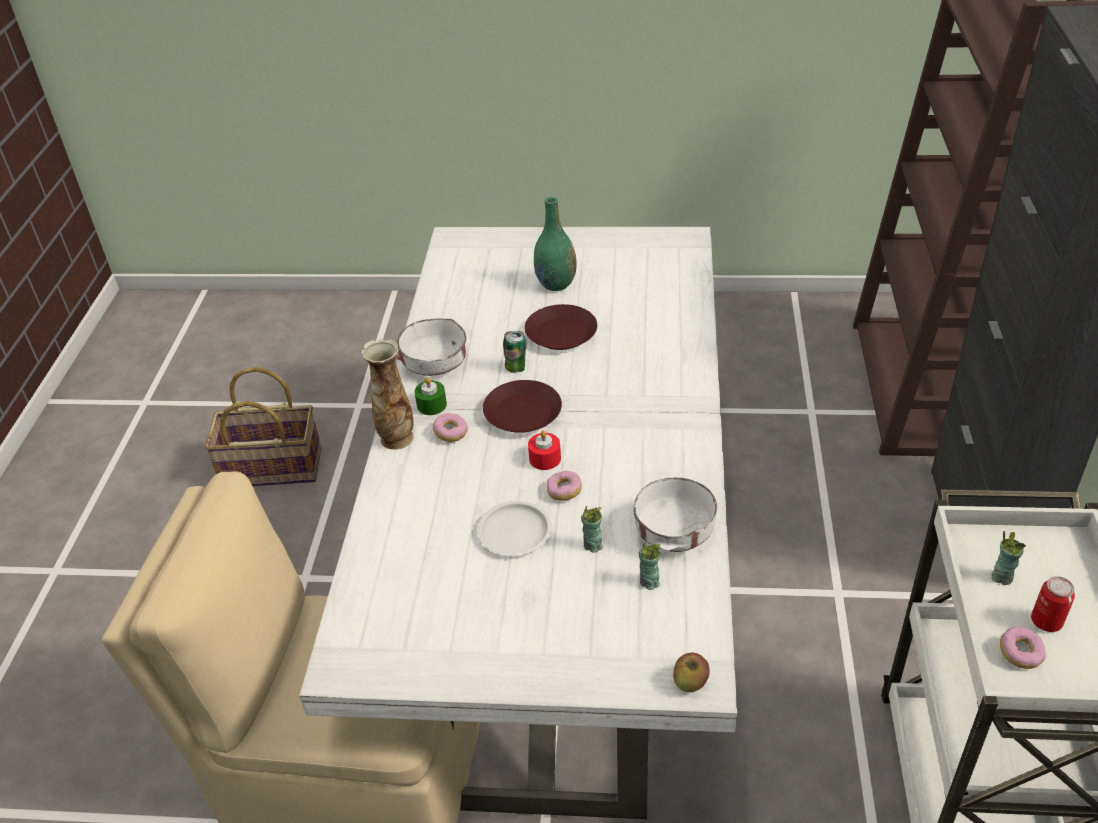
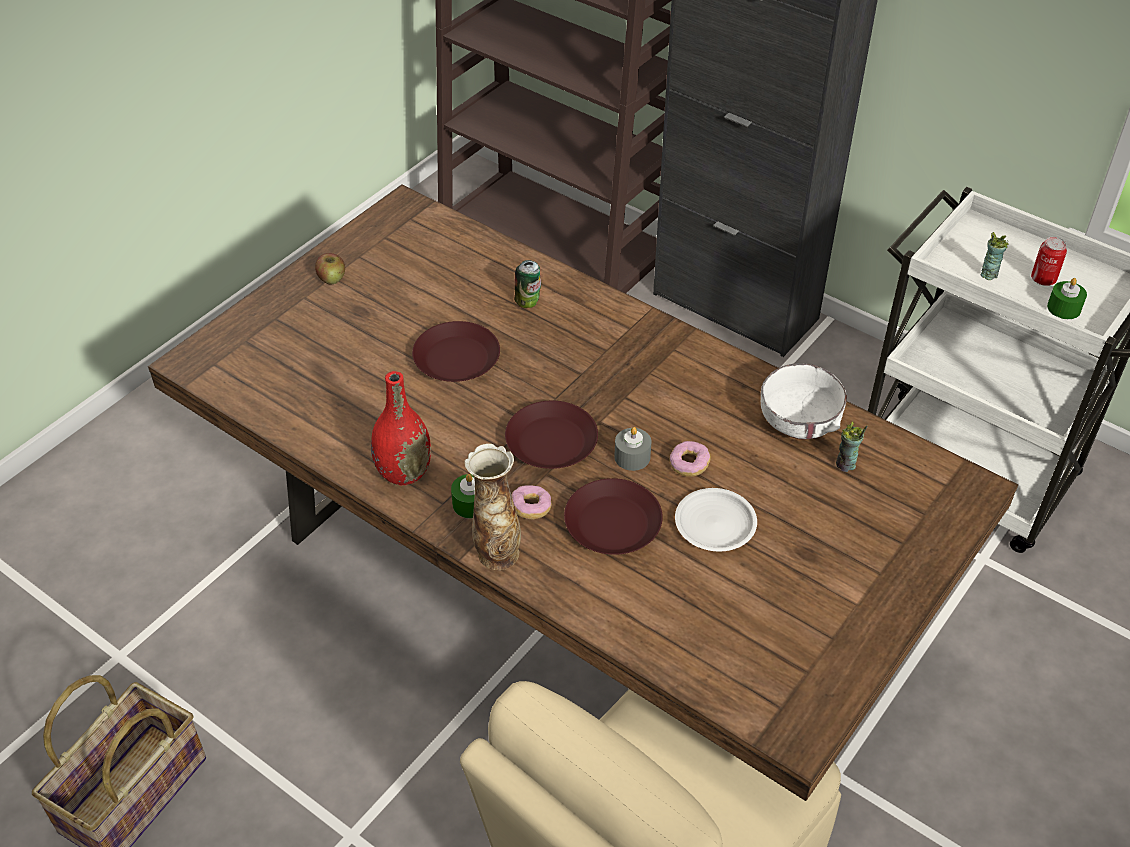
camera: 60 degrees left, 5 degrees up
white dining table [299,227,737,819] -> brown dining table [148,184,1018,801]
white bowl [396,319,470,376] -> red vase [371,371,431,485]
can [503,331,526,373] -> can moved to [514,260,541,308]
red candle [528,430,561,470] -> grey candle [614,427,651,471]
green vase [534,197,577,291] -> none
cup [581,506,603,553] -> none
apple [673,653,710,692] -> apple moved to [315,253,345,285]
donut [1000,627,1046,669] -> green candle [1047,278,1087,319]
none -> brown plate [564,478,663,555]

